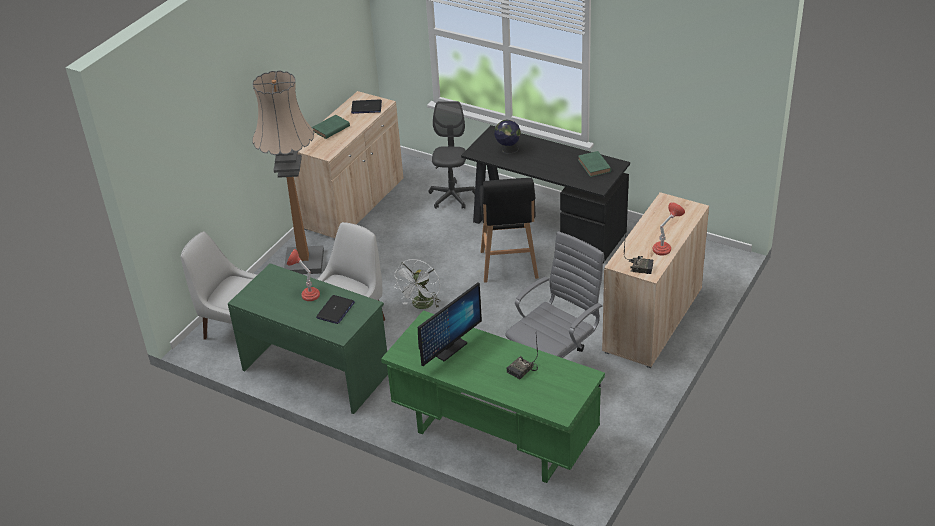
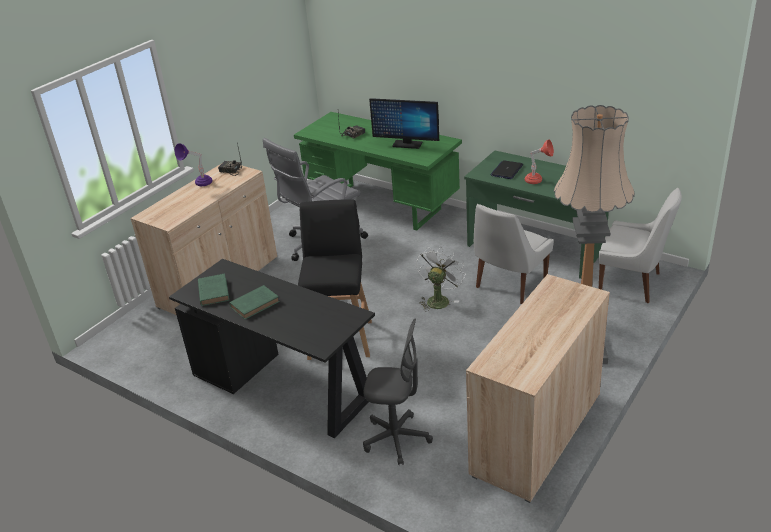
camera: 175 degrees left, 5 degrees down
green book [312,115,350,139] -> green book moved to [229,285,280,320]
laptop [351,100,382,114] -> none
monitor [418,282,482,366] -> monitor turned 120 degrees counterclockwise [369,98,439,149]
grey office chair [428,101,475,209] -> grey office chair turned 90 degrees counterclockwise [363,318,433,465]
globe [494,120,521,154] -> none
red table lamp [652,202,685,256] -> purple table lamp [175,143,212,186]

